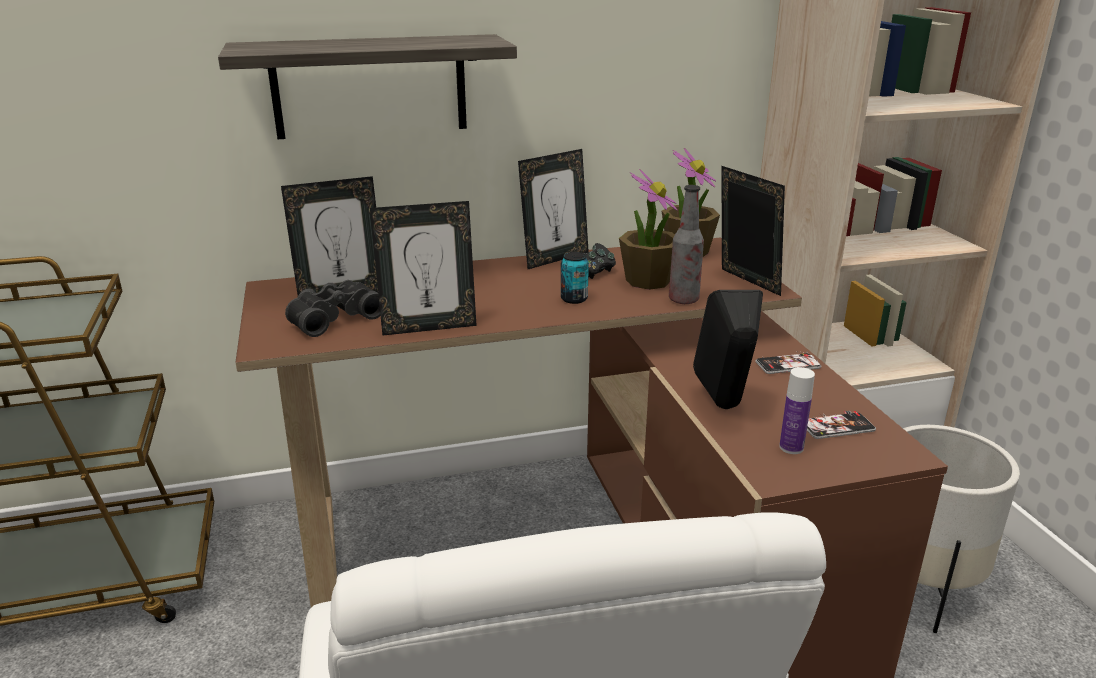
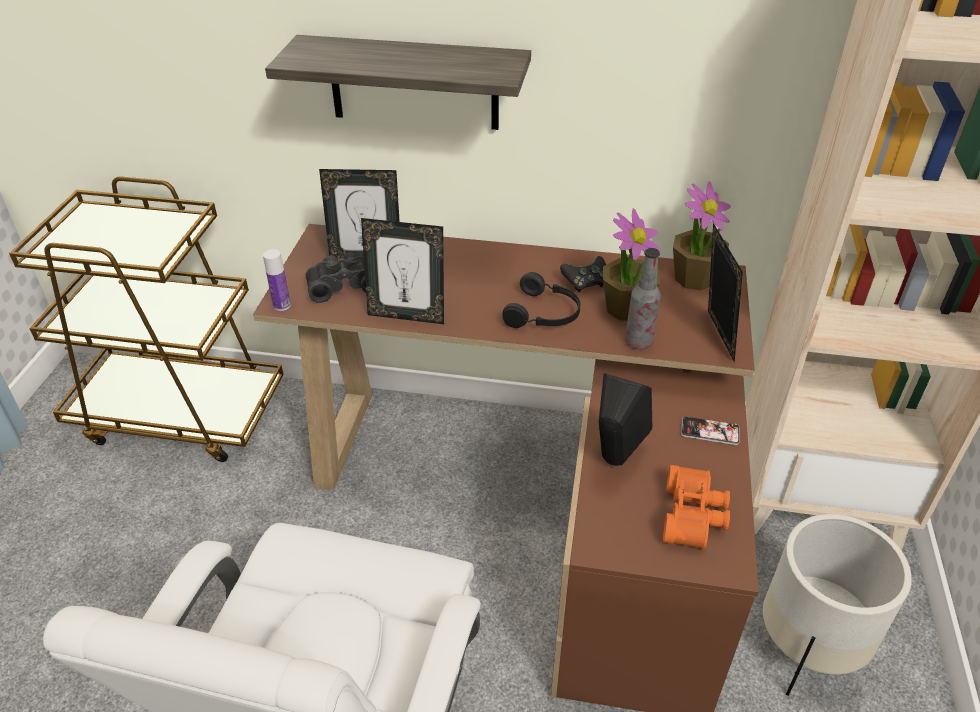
camera: 25 degrees right, 15 degrees up
picture frame [518,149,589,269] -> none
can [561,252,589,304] -> black headphones [502,272,581,328]
bottle [779,367,815,454] -> bottle moved to [263,249,291,311]
phone [807,411,876,439] -> orange binoculars [663,465,730,549]

